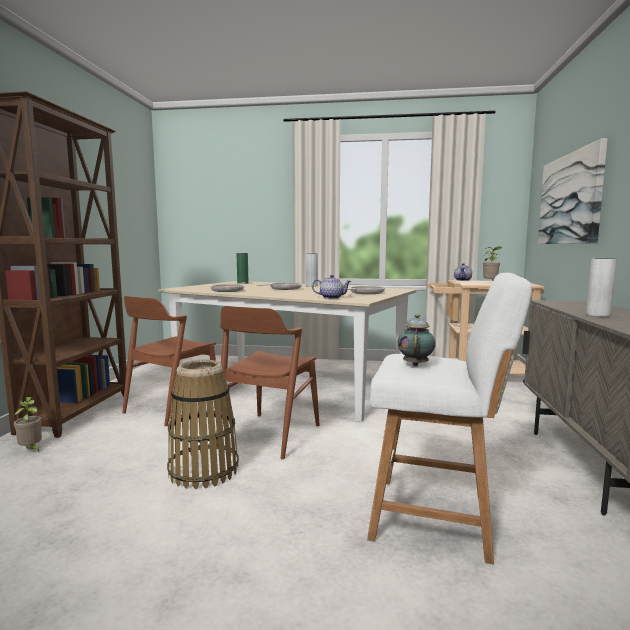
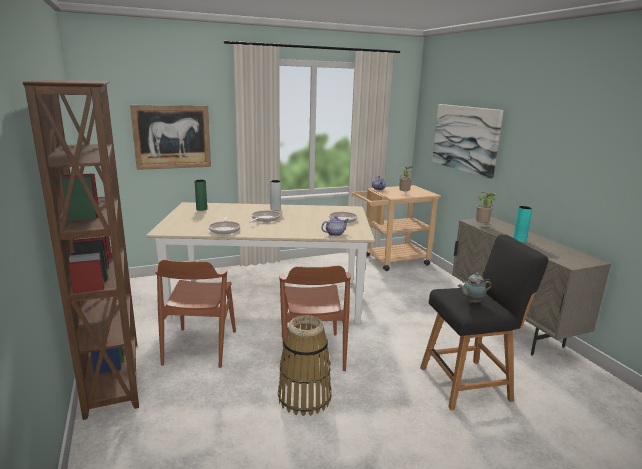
camera: 30 degrees left, 10 degrees up
potted plant [14,397,42,452] -> potted plant moved to [476,192,498,224]
white stool [367,273,532,564] -> black stool [420,234,548,410]
teapot [398,314,436,366] -> teapot turned 90 degrees counterclockwise [458,273,492,303]
white vase [586,258,617,317] -> turquoise vase [513,206,533,242]
none -> picture [130,105,211,170]

